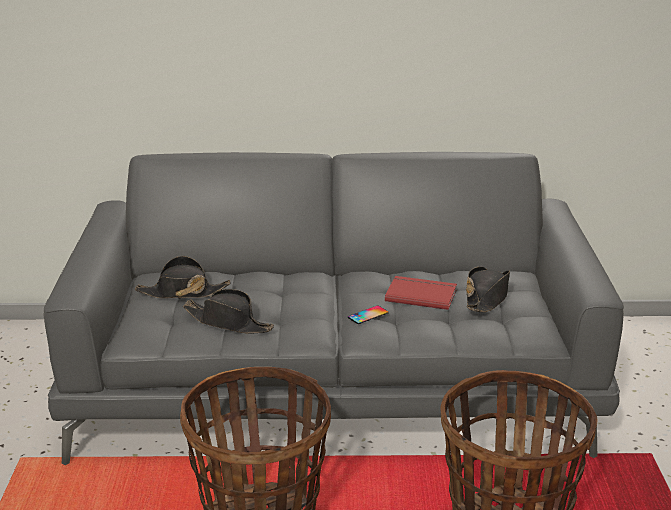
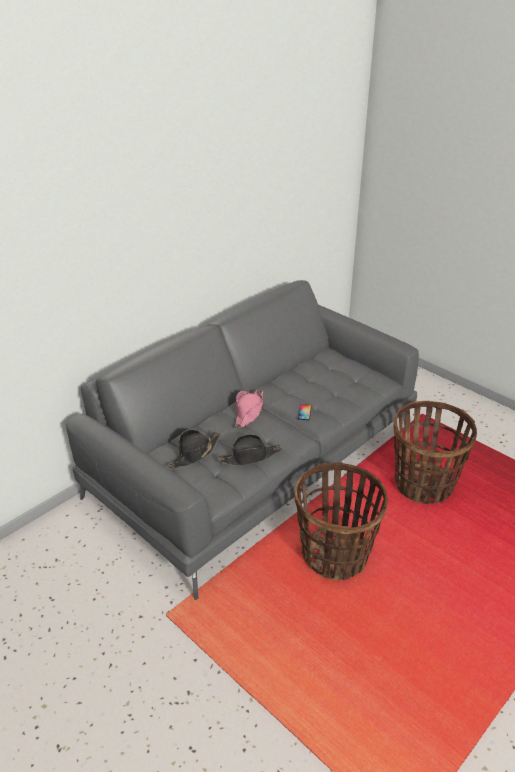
camera: 45 degrees left, 10 degrees up
red book [385,276,457,310] -> none
black hat [466,266,510,312] -> none
none -> pink hat [235,390,263,428]

